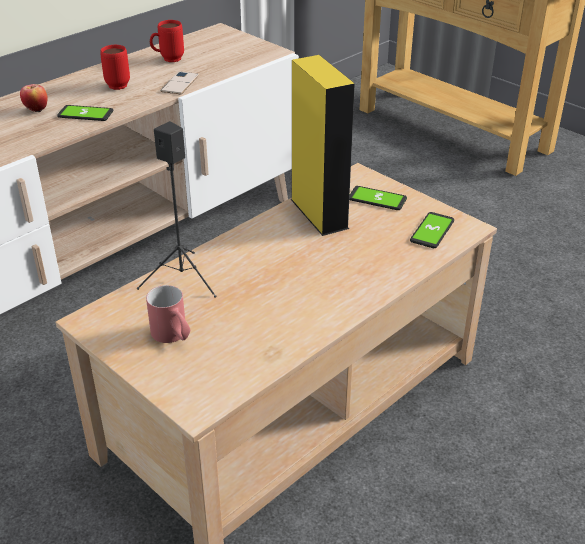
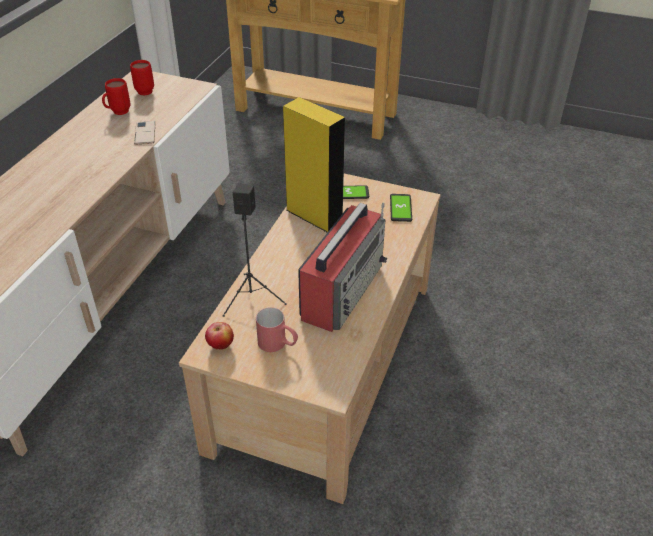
camera: 25 degrees left, 5 degrees up
apple [20,84,48,112] -> apple moved to [205,322,234,350]
phone [57,105,113,121] -> none
red mug [100,45,130,90] -> red mug moved to [130,60,154,96]
none -> radio [298,202,387,332]

